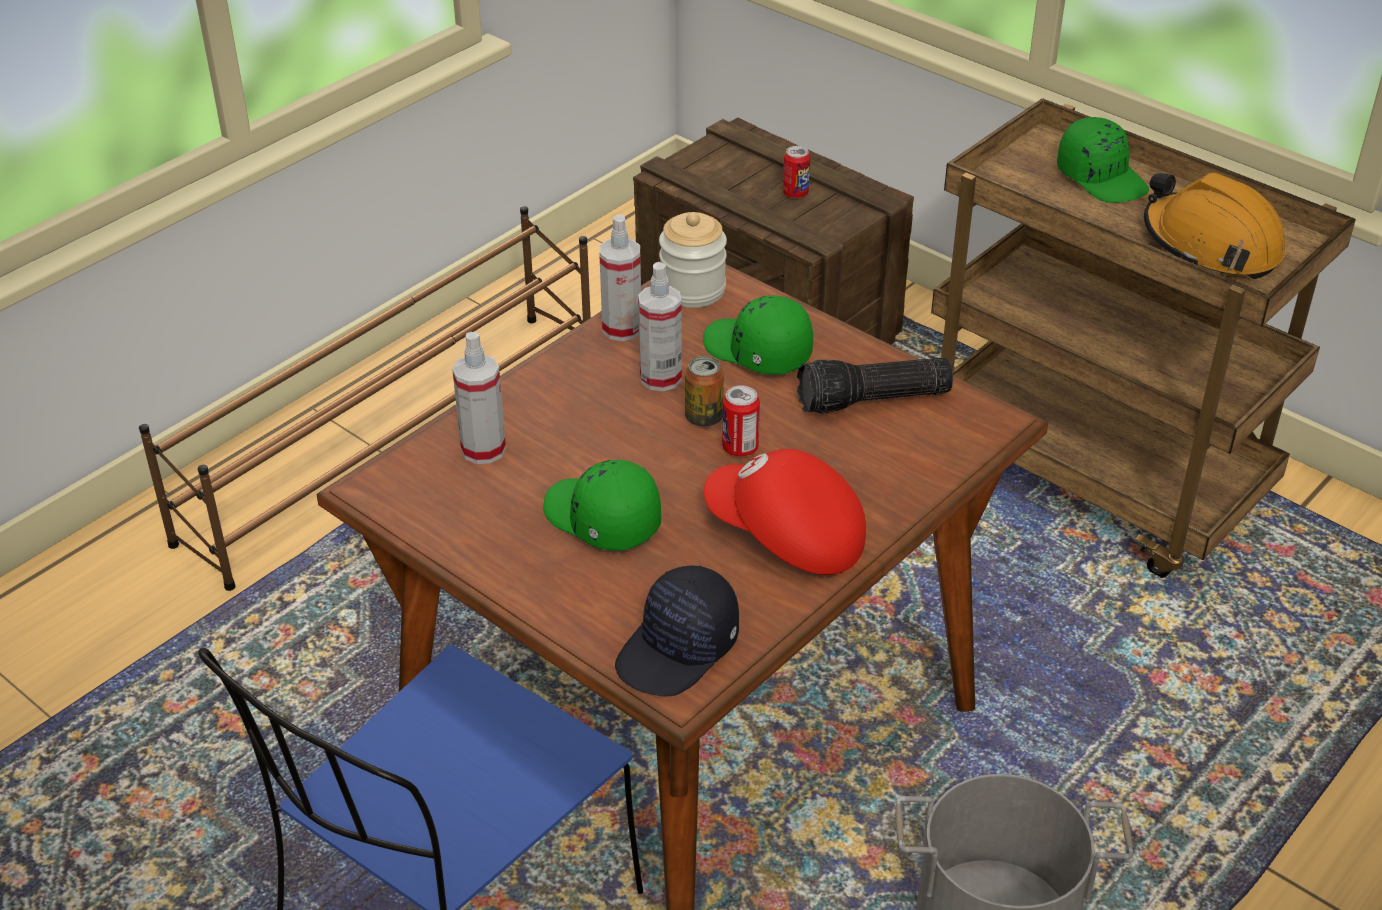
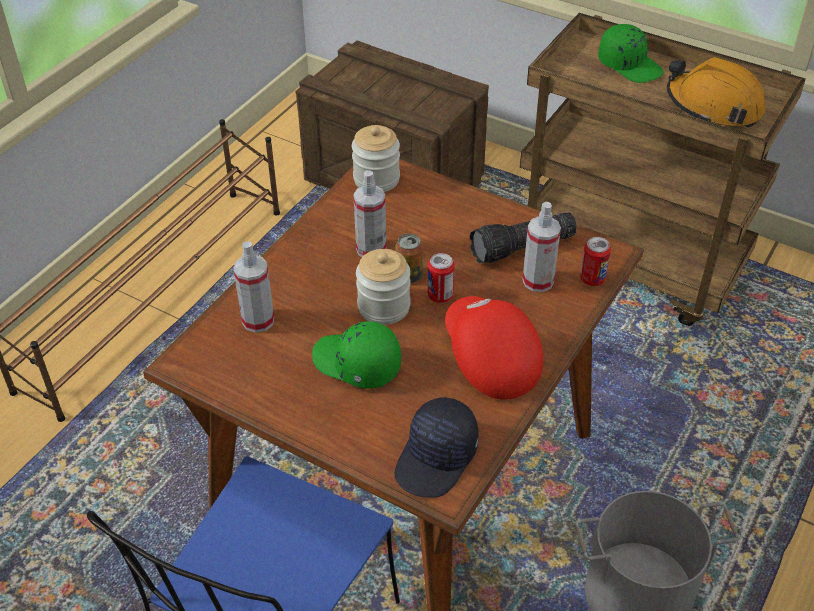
camera: 10 degrees left, 5 degrees up
spray bottle [599,214,641,341] -> spray bottle moved to [523,202,561,292]
green cap [703,295,813,374] -> none
red cap [704,449,866,575] -> red cap turned 45 degrees clockwise [445,296,543,400]
can [783,146,810,198] -> can moved to [580,237,611,286]
none -> jar [356,249,411,325]

